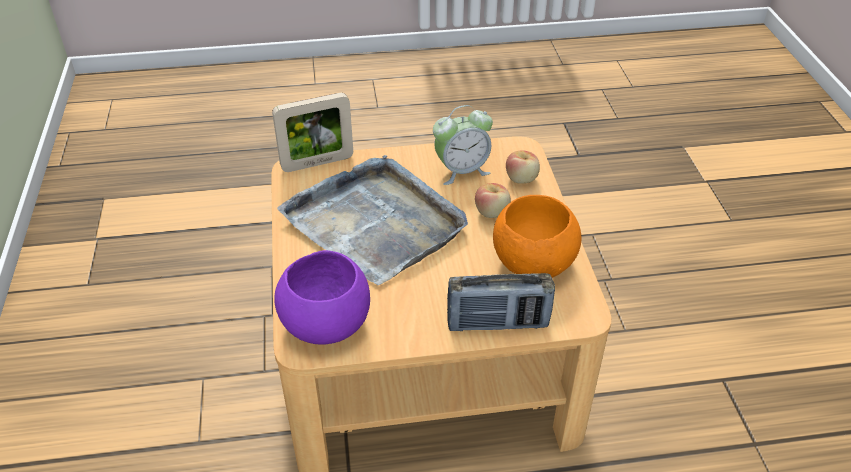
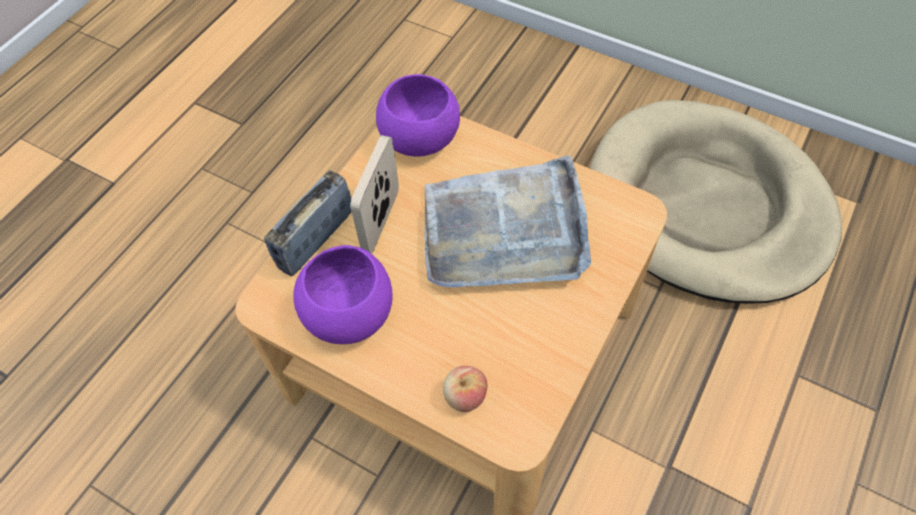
camera: 130 degrees right, 15 degrees up
picture frame [272,93,353,172] -> picture frame moved to [351,135,399,254]
alarm clock [433,105,493,185] -> none
apple [475,183,511,218] -> none
orange bowl [493,195,581,278] -> purple bowl [293,245,392,344]
none -> beige dog bed [590,100,842,304]

